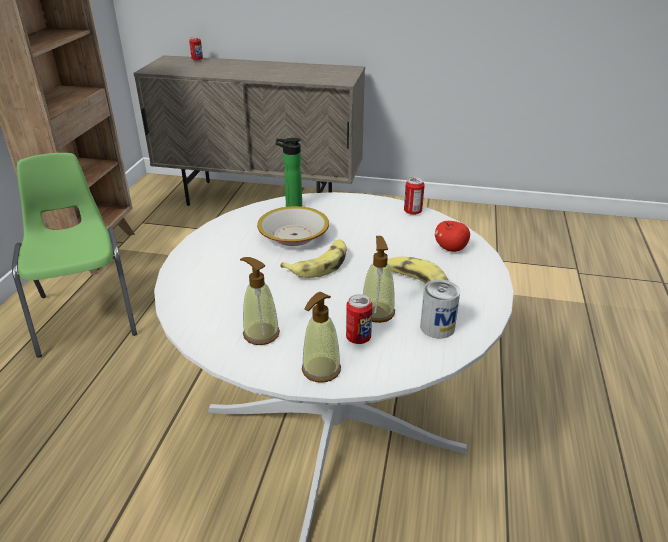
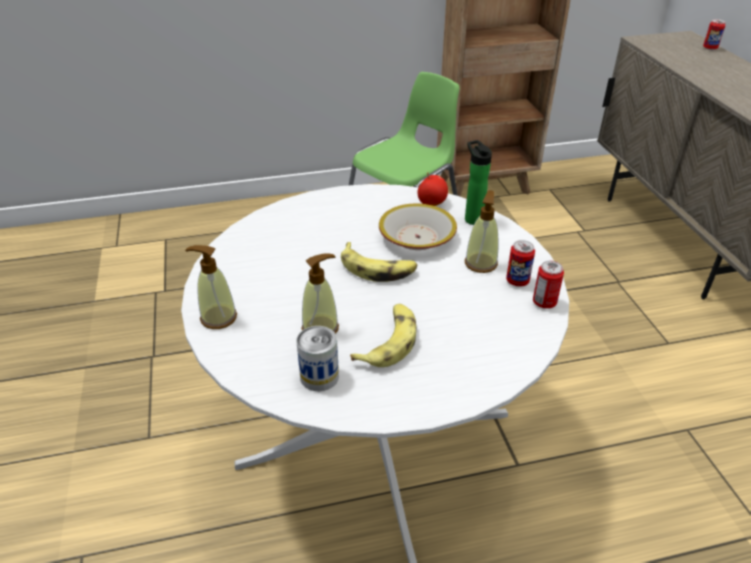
camera: 65 degrees right, 5 degrees up
soap dispenser [240,257,280,345] -> soap dispenser moved to [465,190,498,273]
can [346,294,373,344] -> can moved to [506,240,535,287]
apple [435,221,470,252] -> apple moved to [418,172,448,206]

